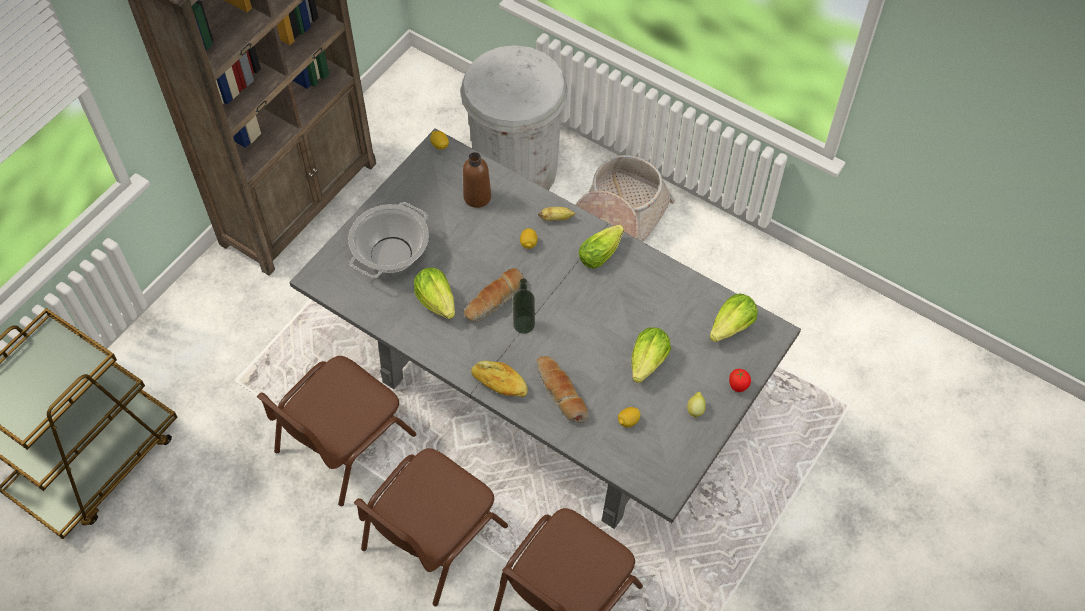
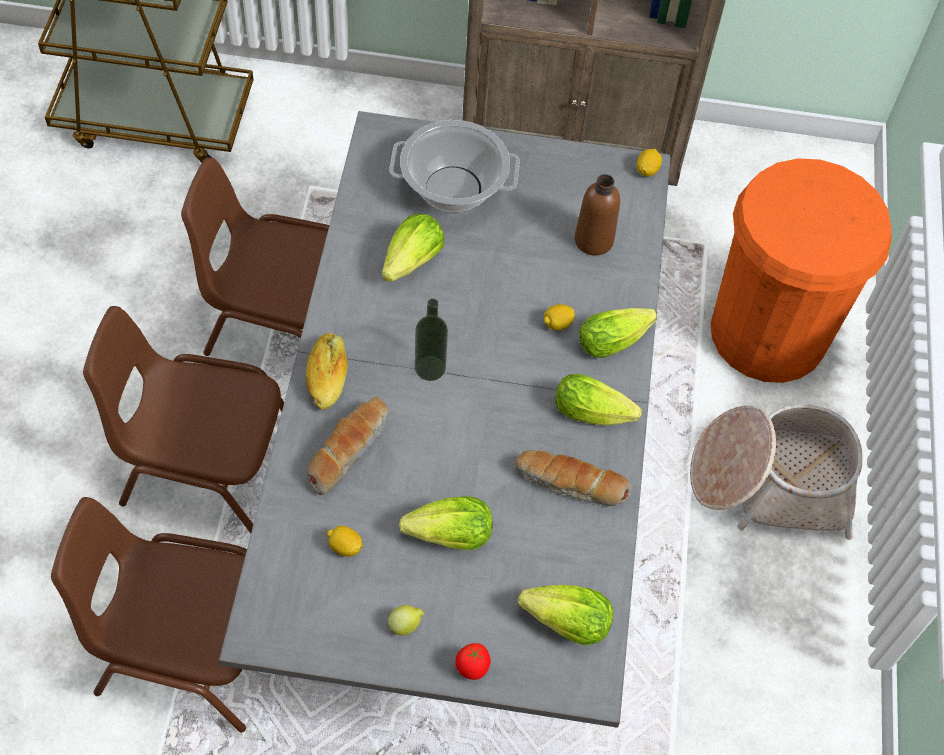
camera: 60 degrees right, 0 degrees up
white trash can [460,45,568,190] -> orange trash can [711,158,892,383]
bread [464,268,524,321] -> bread moved to [516,450,632,507]
banana [538,207,575,221] -> lettuce [579,308,657,357]

